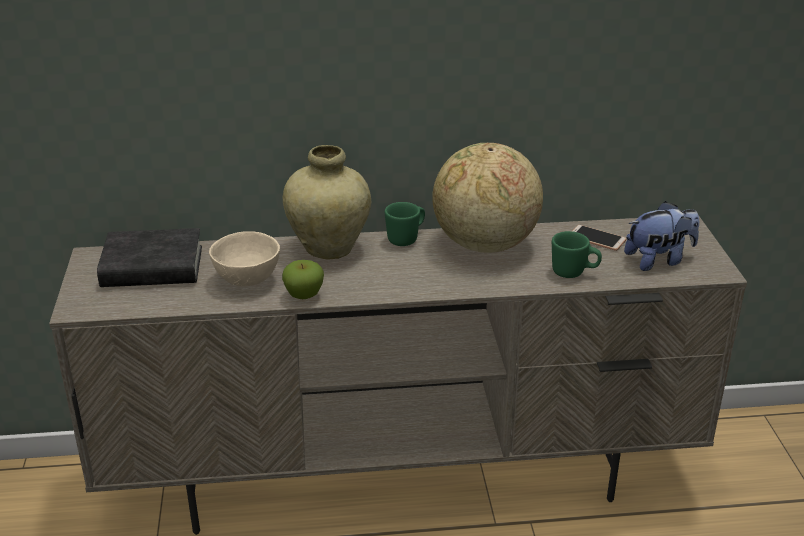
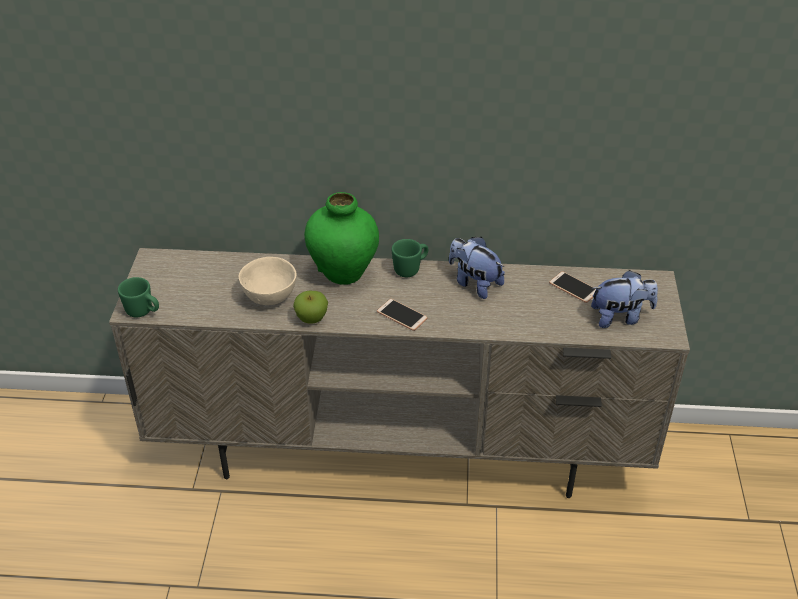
camera: 10 degrees right, 10 degrees up
black book [97,228,202,287] -> none
beige vase [283,145,371,259] -> green vase [305,192,379,285]
globe [432,143,543,253] -> plush toy [449,237,505,299]
green mug [552,231,602,278] -> green mug moved to [118,277,159,317]
none -> phone [377,299,428,331]

